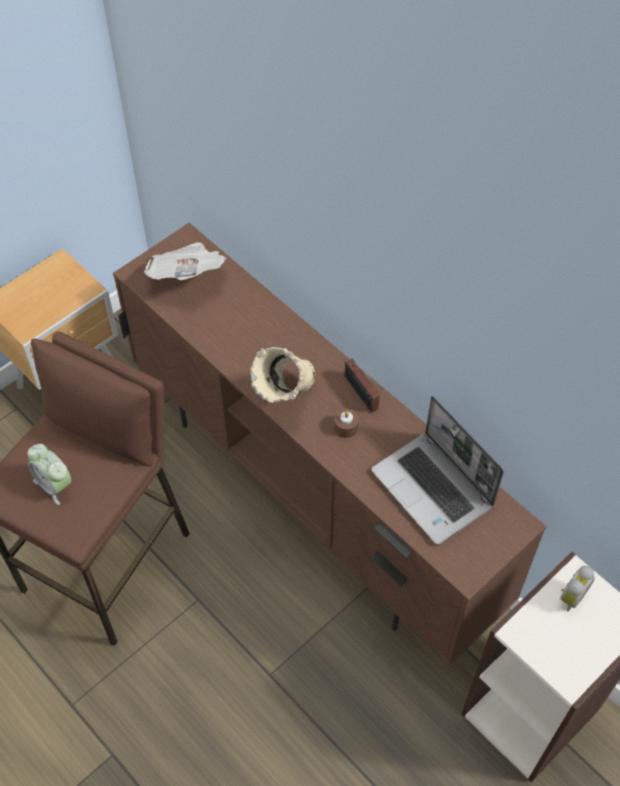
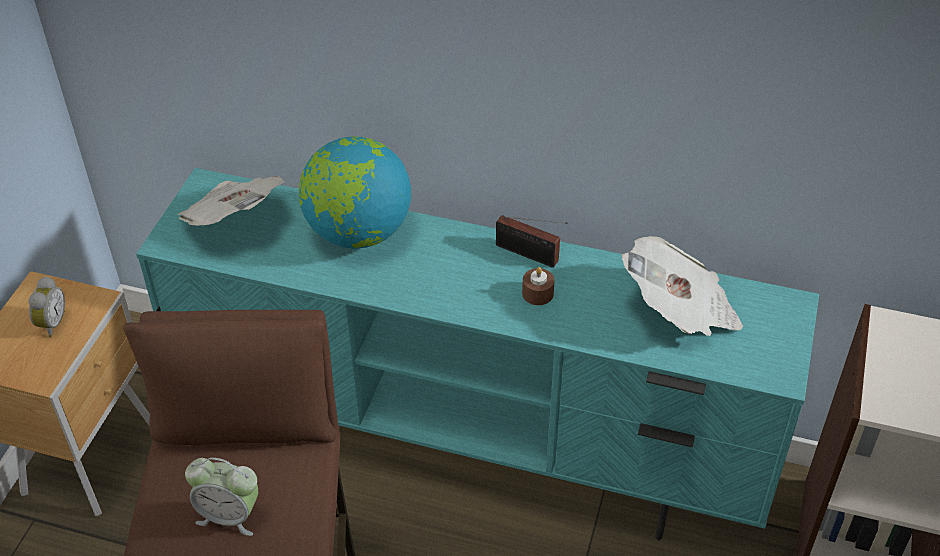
camera: 30 degrees left, 10 degrees down
brown tv stand [113,223,547,665] -> turquoise tv stand [136,168,819,540]
beige vase [250,347,315,403] -> none
laptop [371,396,504,545] -> newspaper [622,236,743,336]
alarm clock [560,566,595,612] -> alarm clock moved to [29,276,65,337]
none -> globe [299,136,411,249]

